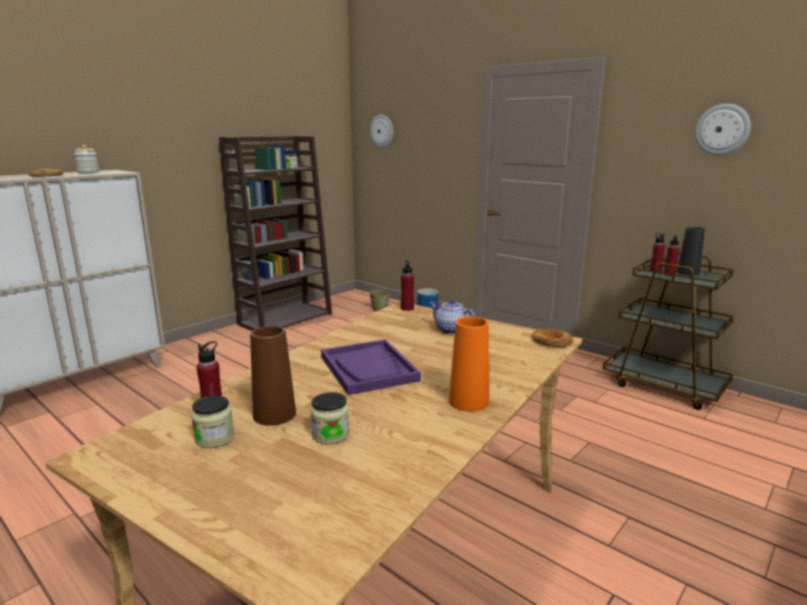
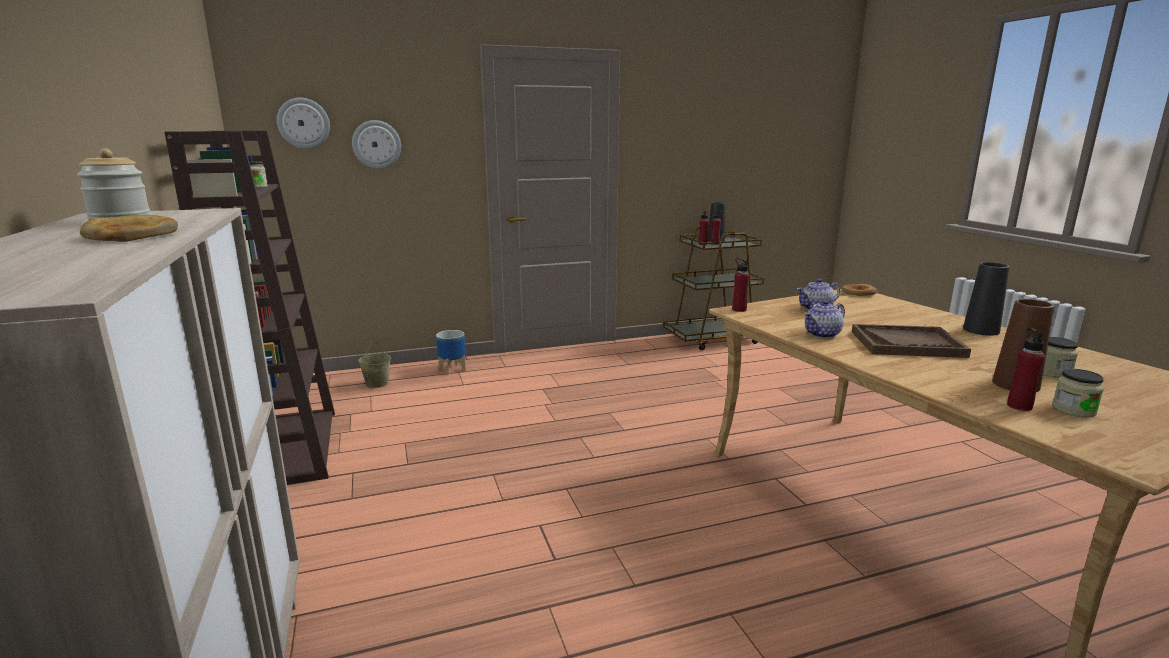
camera: 60 degrees left, 0 degrees up
purple tray [321,339,421,395] -> brown tray [852,324,971,358]
orange vase [449,317,489,412] -> black vase [963,262,1009,336]
wall clock [695,104,751,155] -> wall clock moved to [352,120,401,169]
none -> teapot [804,300,845,338]

